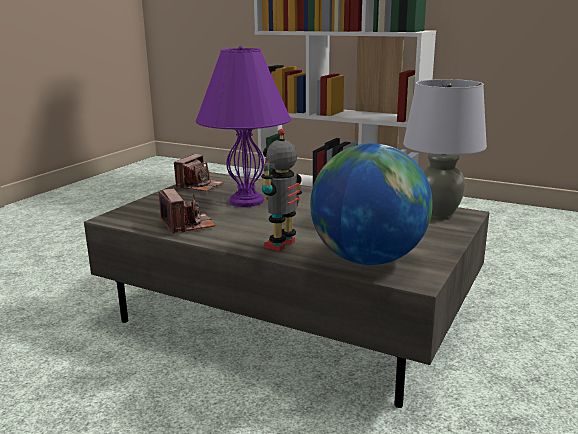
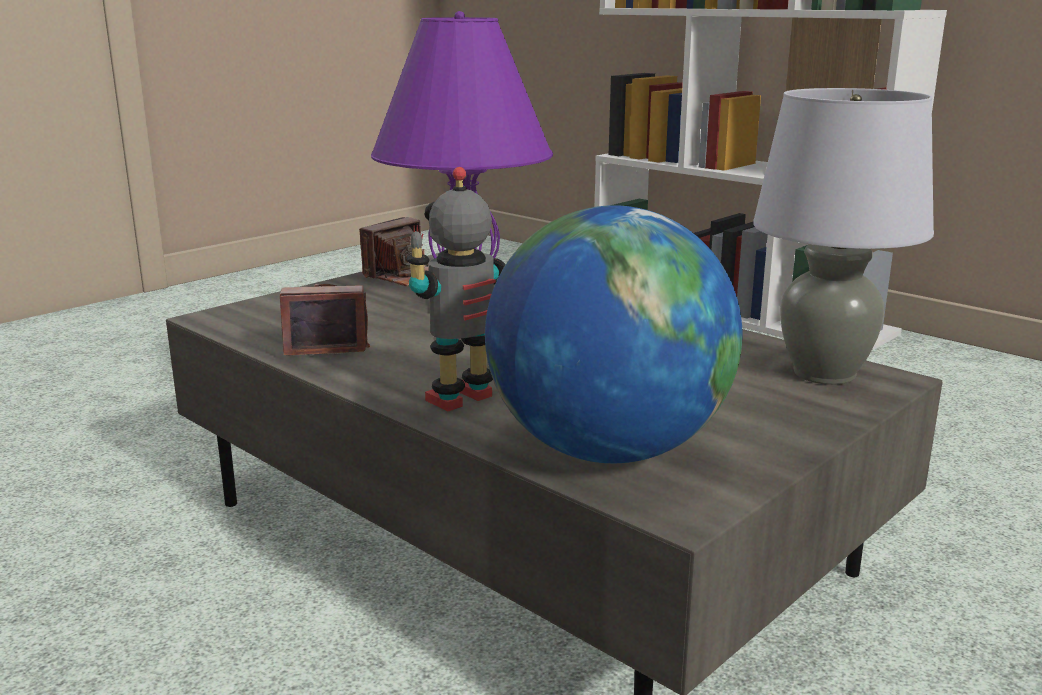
camera: 15 degrees right, 0 degrees up
camera [159,189,215,234] -> camera turned 90 degrees counterclockwise [280,284,370,355]

